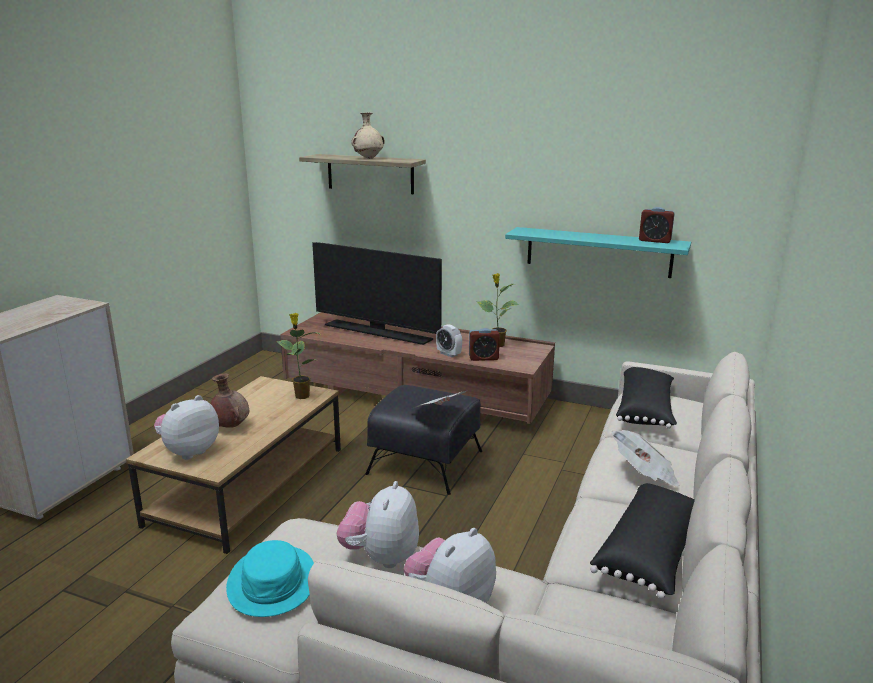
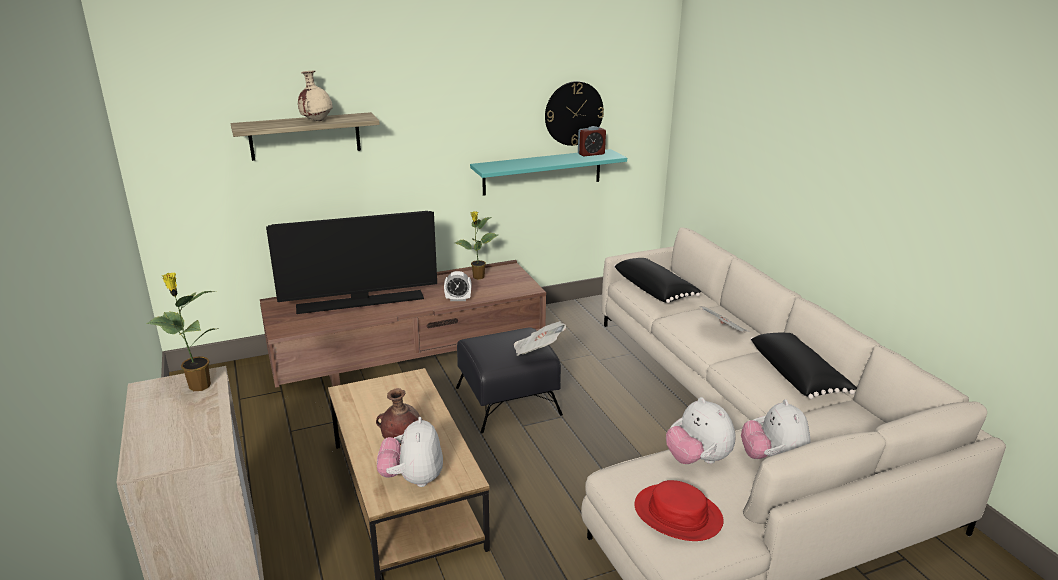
camera: 45 degrees left, 5 degrees up
turquoise hat [226,540,314,617] -> red hat [635,480,724,541]
potted plant [277,313,322,399] -> potted plant moved to [146,272,219,391]
alarm clock [469,328,500,361] -> none
none -> wall clock [545,81,604,146]

